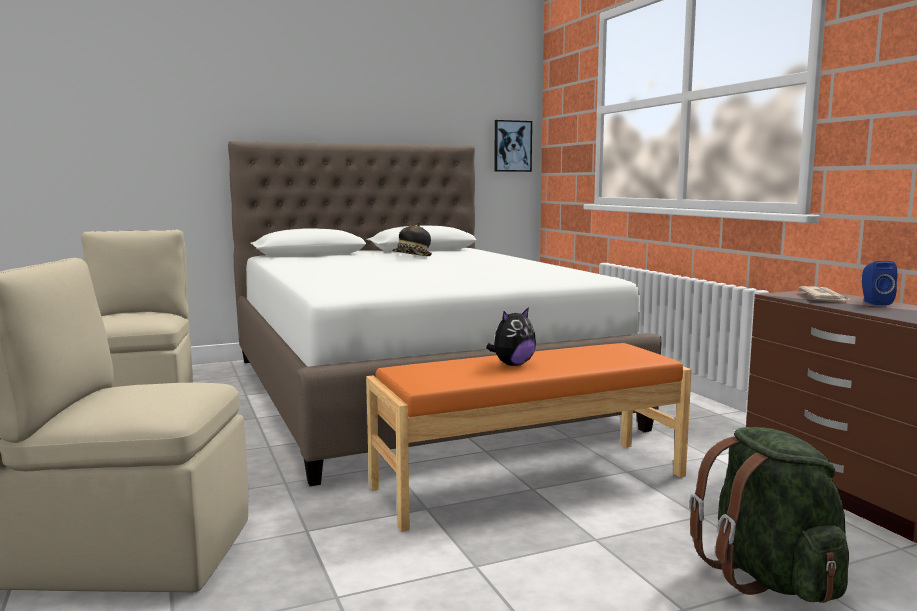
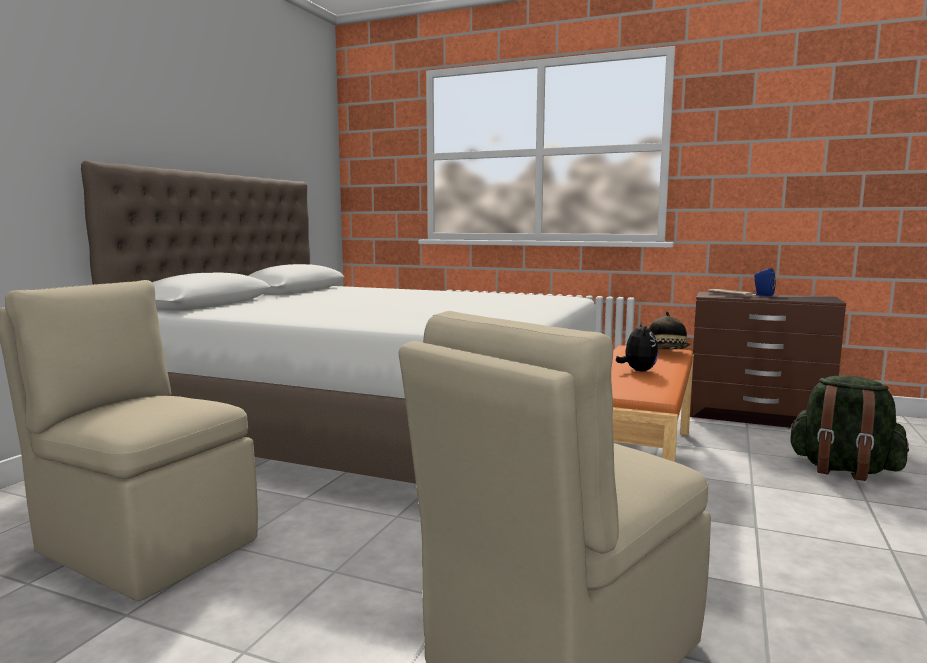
camera: 45 degrees left, 0 degrees up
hat [392,222,432,256] -> hat moved to [649,312,691,349]
picture [494,120,532,172] -> none

